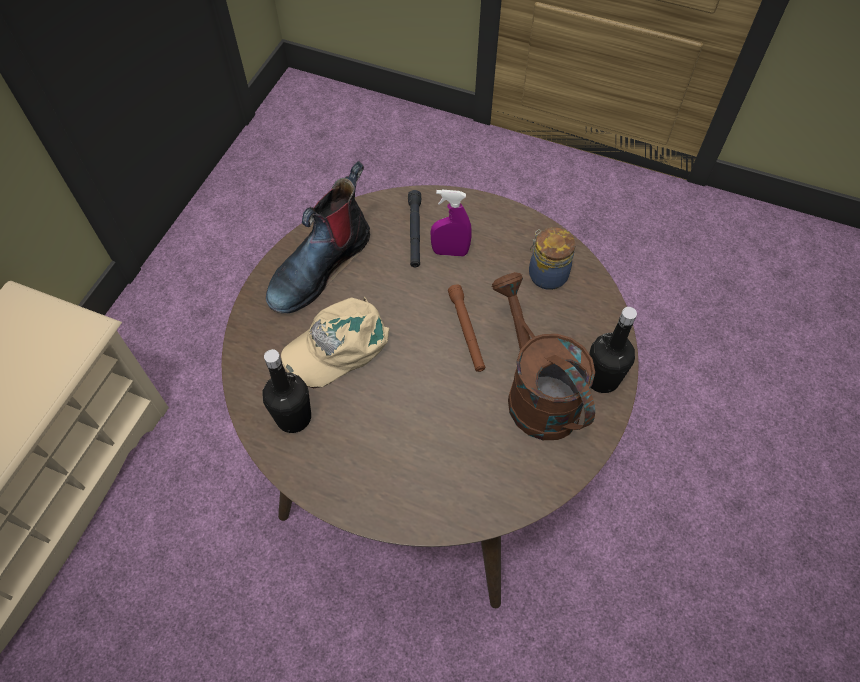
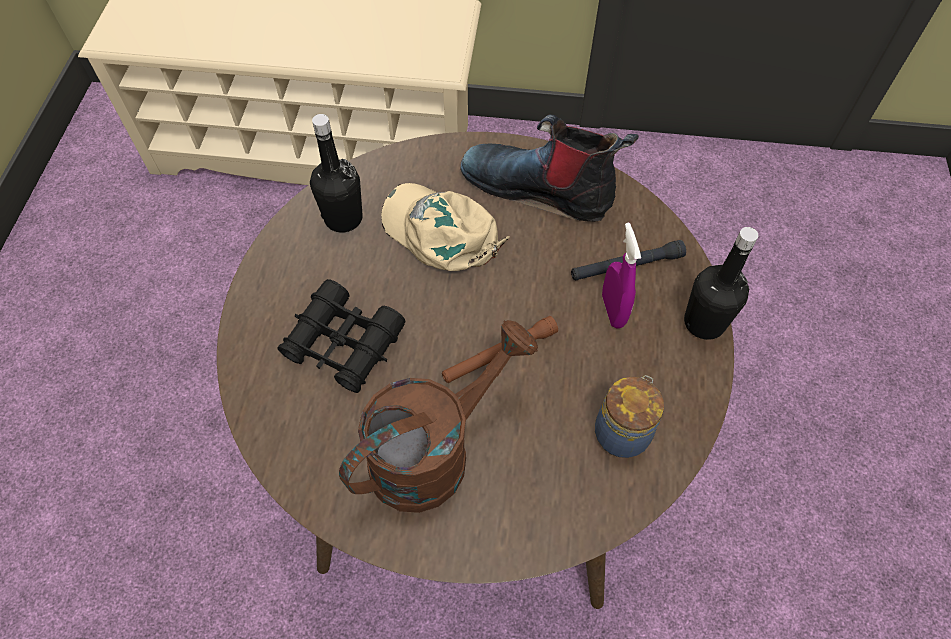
camera: 75 degrees right, 0 degrees up
black bottle [589,307,637,393] -> black bottle moved to [684,227,758,340]
none -> black binoculars [277,279,405,393]

